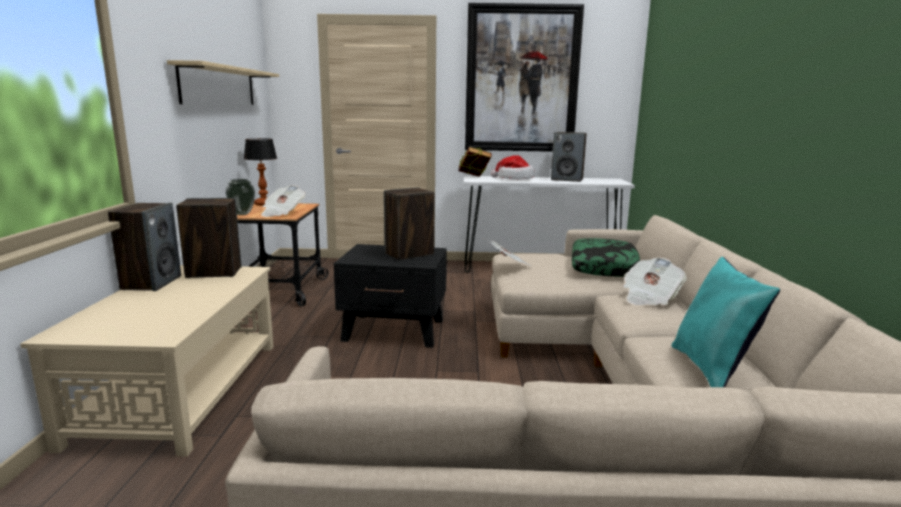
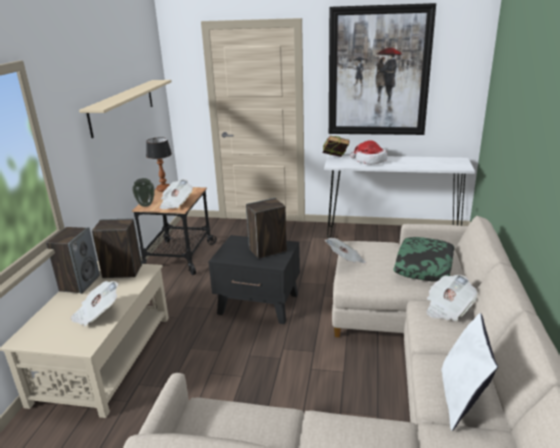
camera: 10 degrees right, 10 degrees up
speaker [551,132,587,182] -> none
turquoise pillow [671,257,780,387] -> white pillow [441,313,498,431]
none -> newspaper [70,281,119,327]

